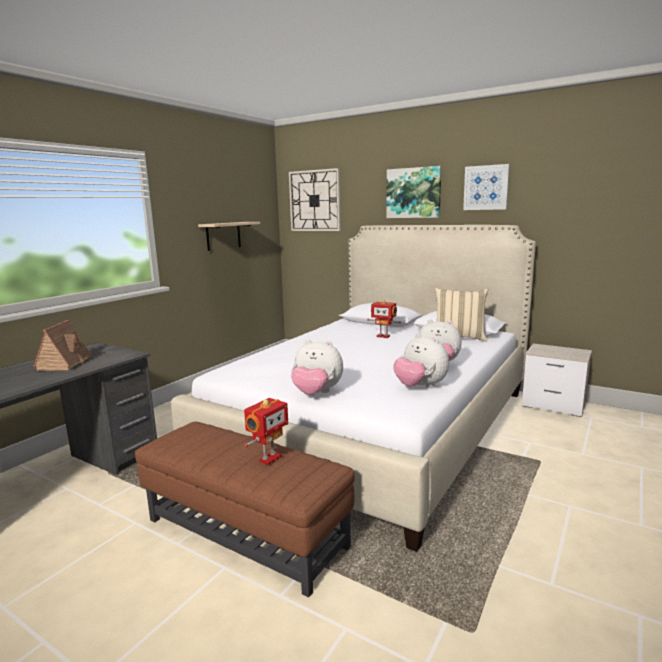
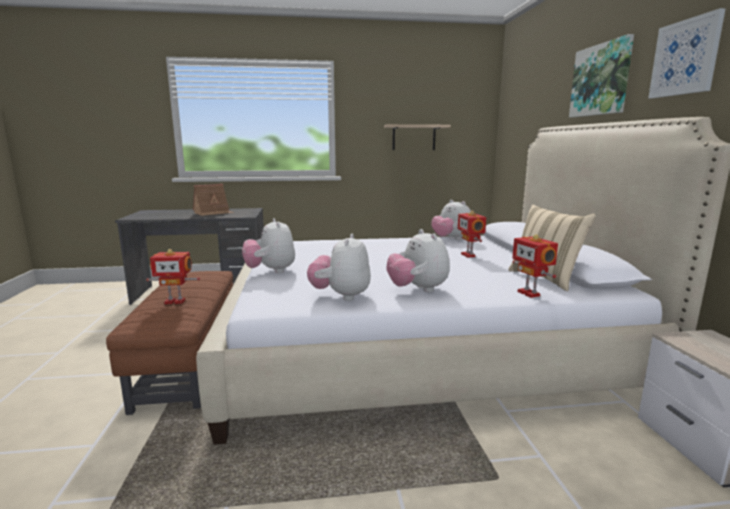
camera: 50 degrees right, 0 degrees up
wall clock [289,168,341,231] -> none
none -> plush toy [431,200,471,240]
none -> toy robot [512,234,558,298]

